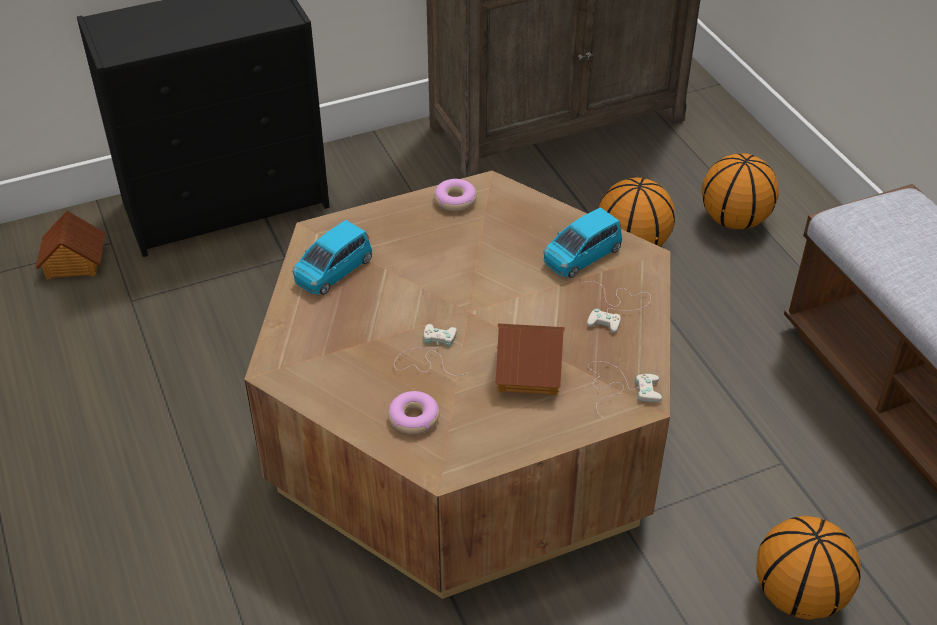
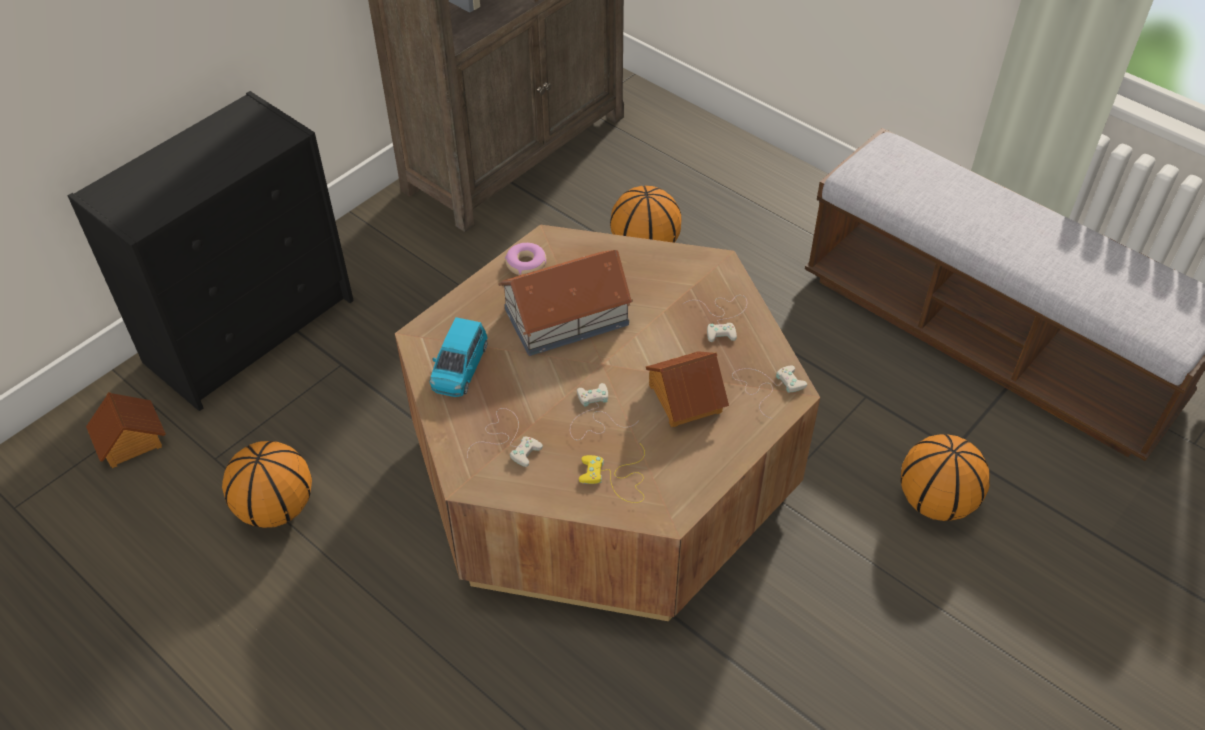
camera: 25 degrees left, 5 degrees up
donut [388,391,439,435] -> yellow game controller [579,445,645,503]
blue toy car [543,207,622,278] -> none
basketball [702,153,779,229] -> basketball moved to [222,441,312,528]
none -> white game controller [467,408,543,467]
none -> toy house [498,250,633,356]

